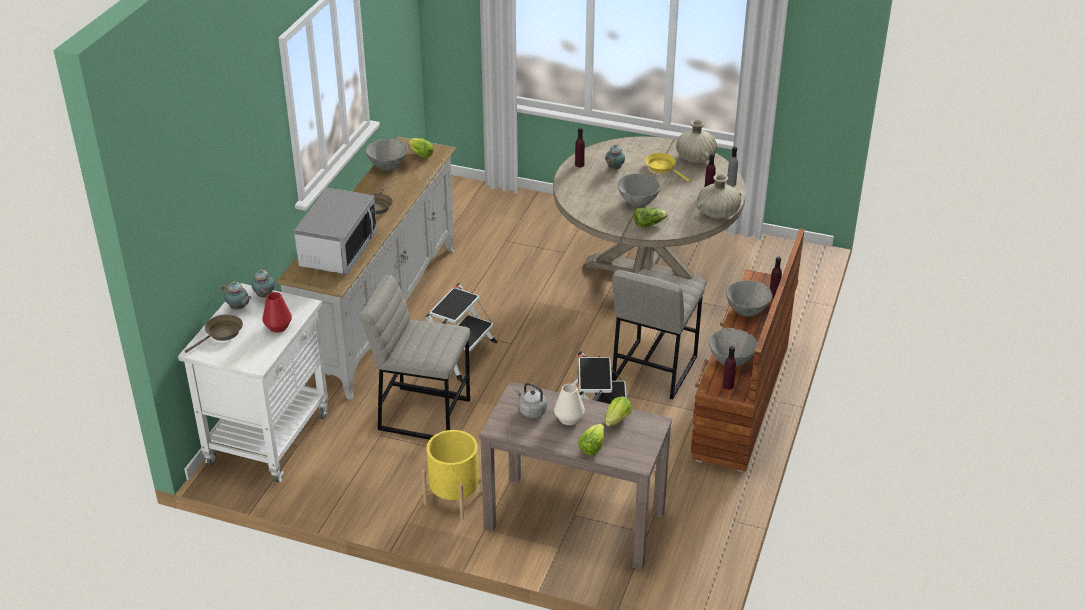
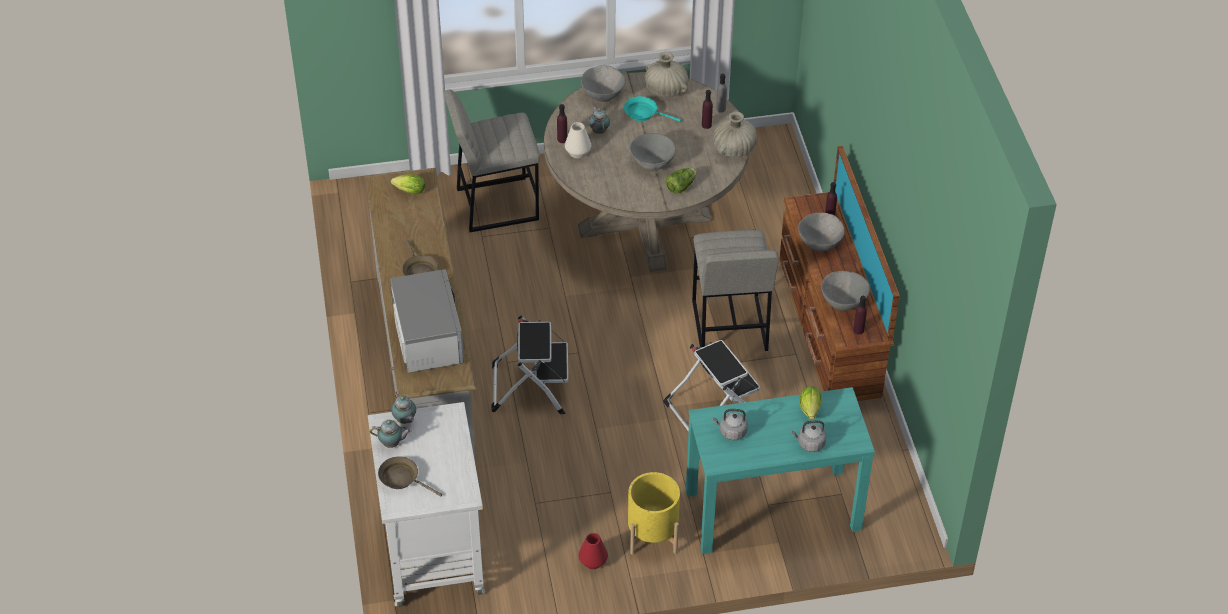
camera: 30 degrees left, 10 degrees up
brown frying pan [185,314,243,353] -> brown frying pan turned 75 degrees counterclockwise [378,456,442,497]
red vase [262,292,292,333] -> red vase moved to [579,533,608,569]
grey chair [360,275,470,440] -> grey chair moved to [443,90,540,232]
grey bowl [366,139,408,171] -> grey bowl moved to [581,65,625,102]
brown console table [479,381,672,570] -> turquoise console table [686,387,875,554]
white vase [554,383,585,425] -> white vase moved to [565,122,591,158]
lettuce [578,424,604,455] -> grey kettle [791,420,827,452]
yellow frying pan [645,153,690,182] -> turquoise frying pan [624,96,681,122]

